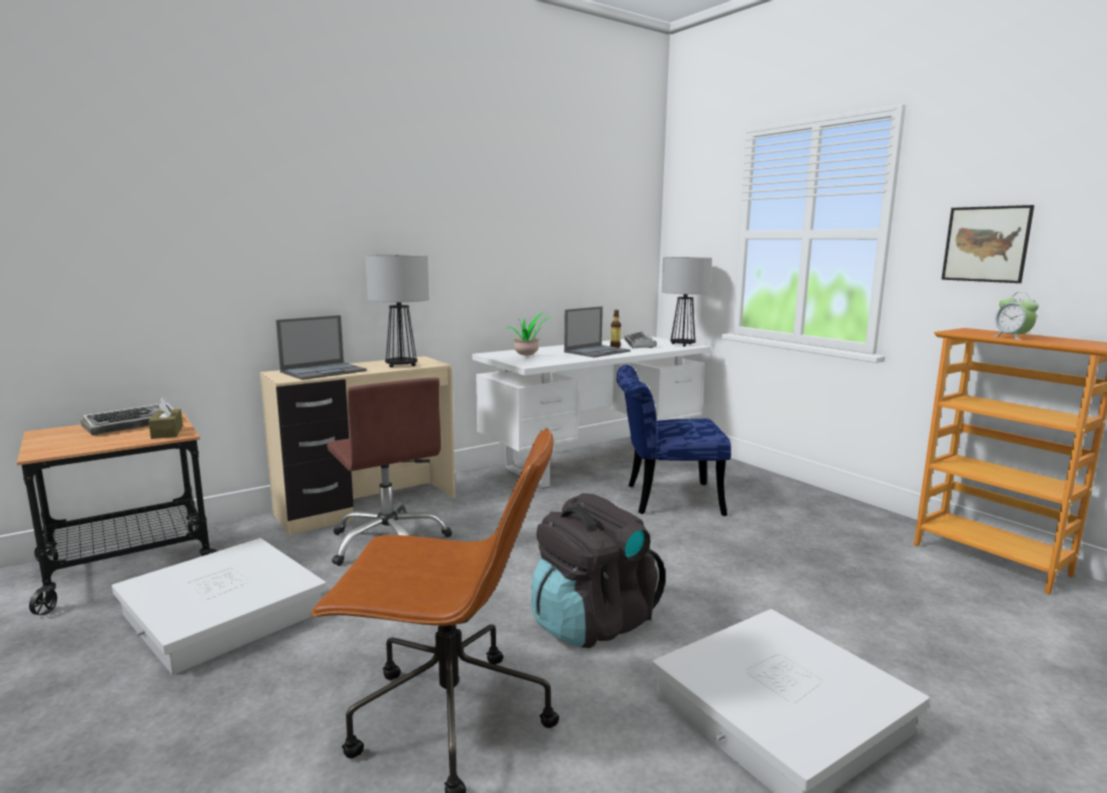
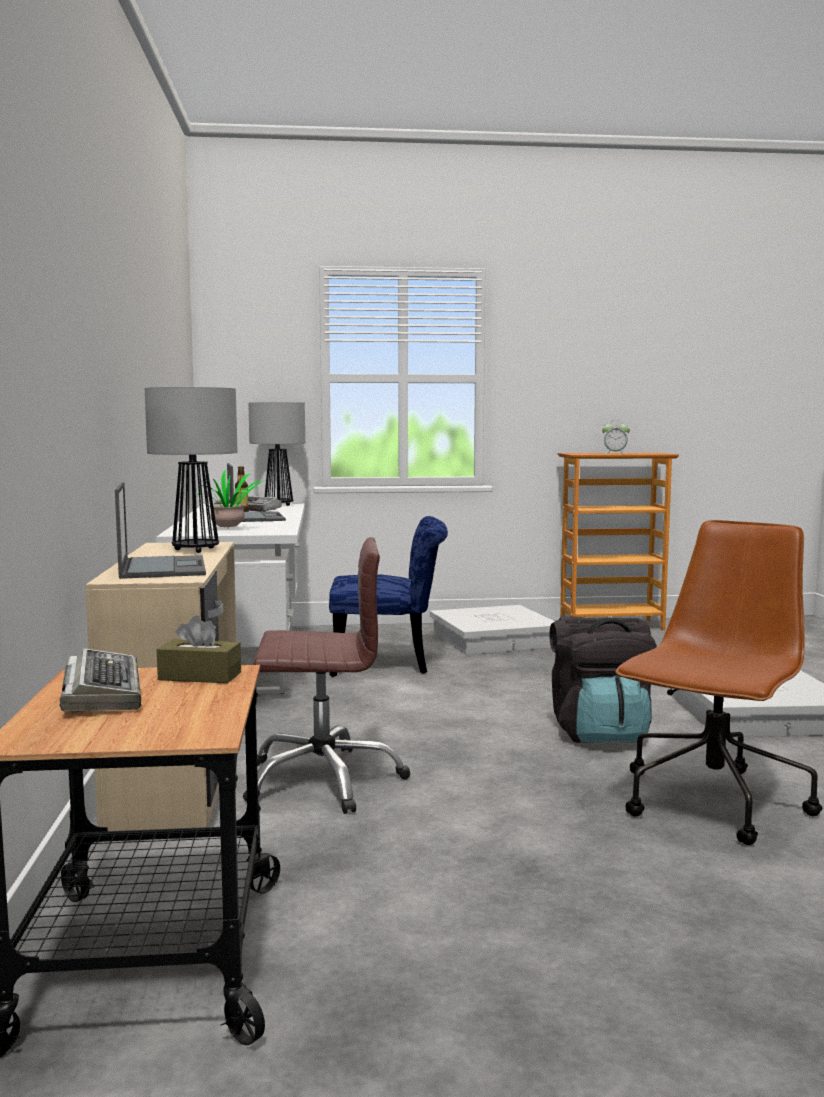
camera: 60 degrees left, 5 degrees down
white storage box [112,538,327,675] -> white storage box moved to [430,605,555,655]
blue chair [616,365,731,516] -> blue chair turned 120 degrees counterclockwise [329,516,448,677]
picture [942,205,1034,283] -> none

